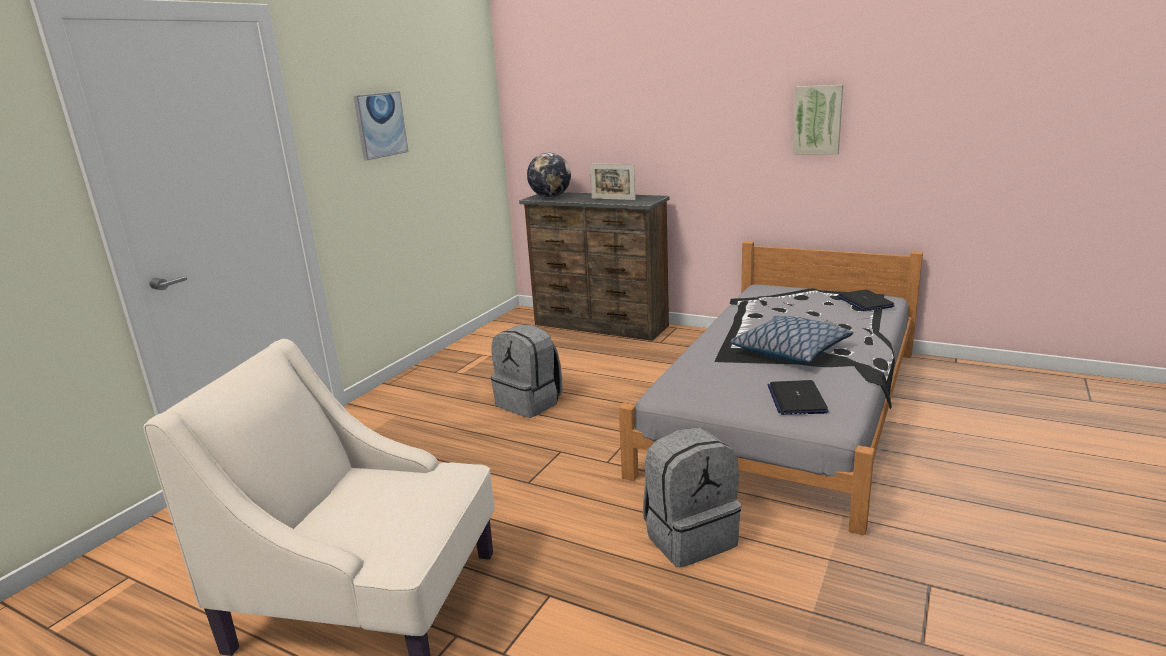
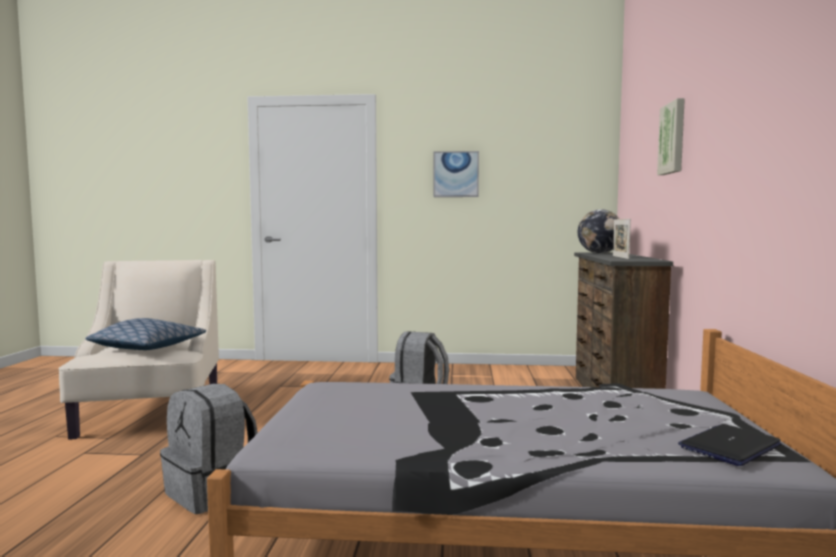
camera: 65 degrees right, 15 degrees down
pillow [730,316,853,364] -> pillow moved to [85,318,206,350]
laptop [768,380,829,415] -> none
picture [792,85,843,155] -> picture moved to [657,98,685,175]

